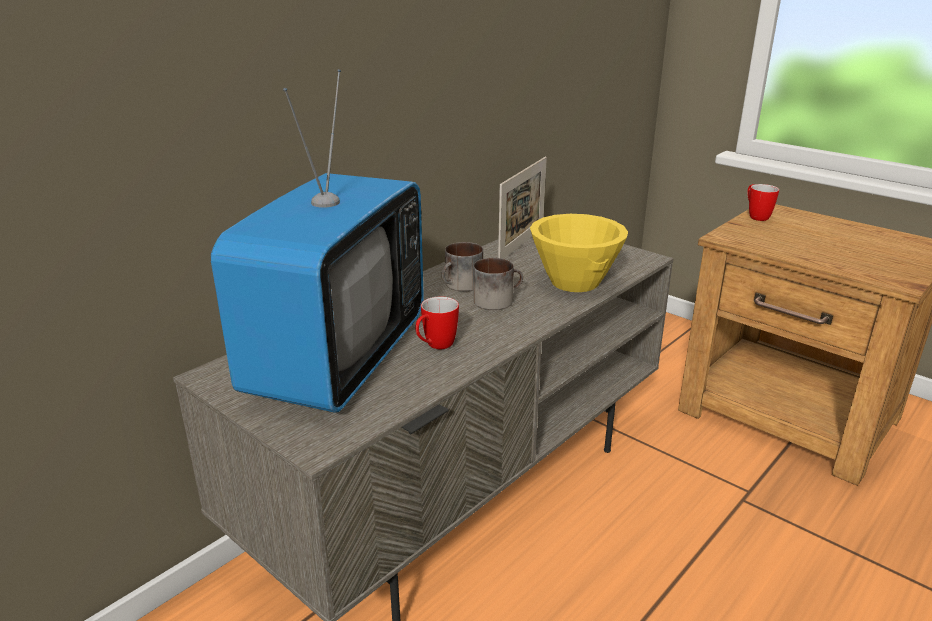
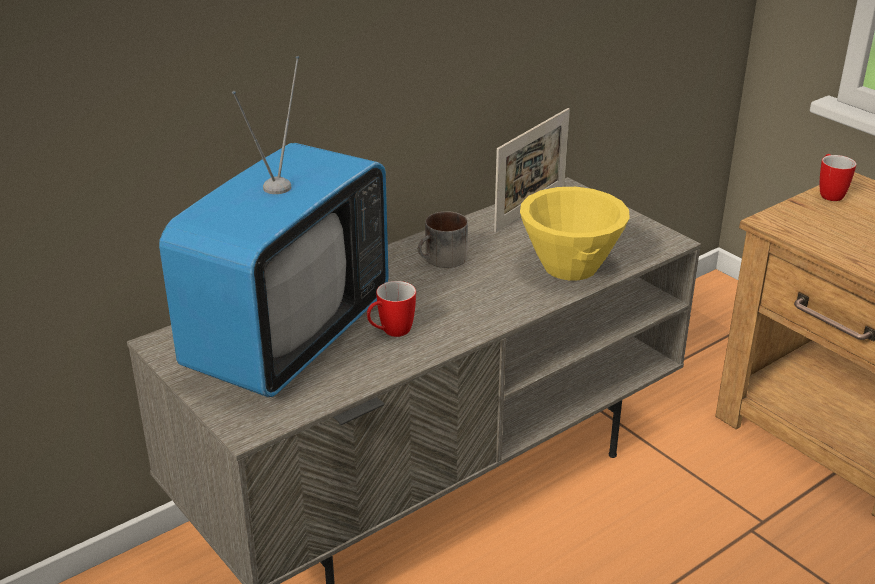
camera: 10 degrees right, 5 degrees up
mug [473,258,523,310] -> none

